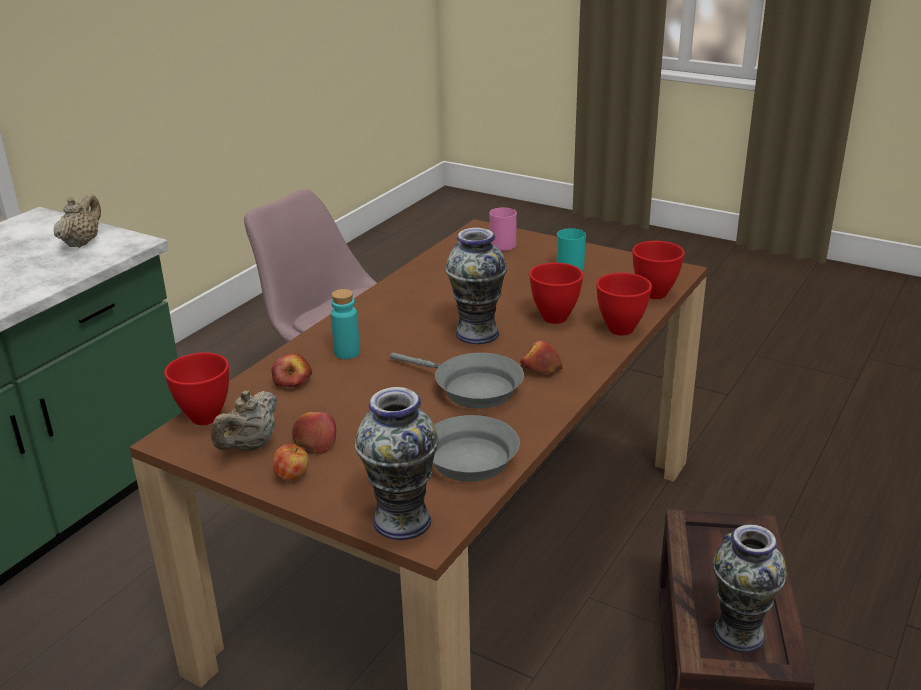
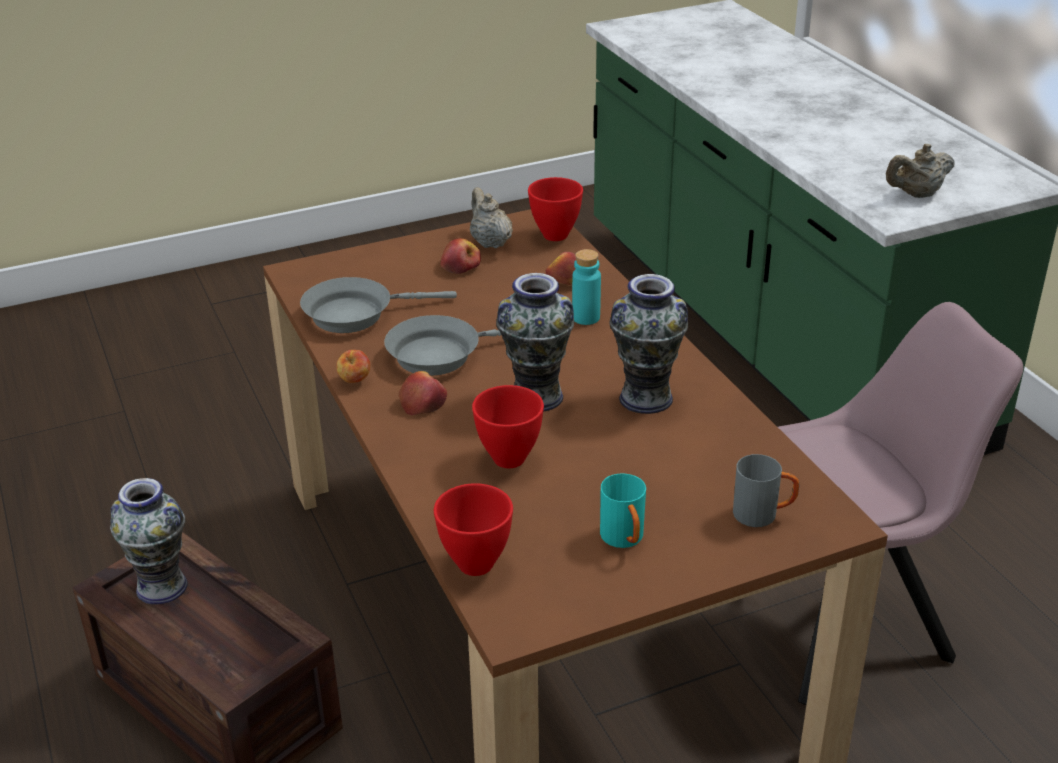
camera: 125 degrees right, 5 degrees up
beige teapot [54,194,101,248] -> beige teapot turned 105 degrees clockwise [886,144,955,198]
apple [273,444,309,482] -> apple moved to [336,350,370,383]
vase [355,387,438,540] -> vase moved to [609,274,688,414]
pink mug [489,208,517,251] -> grey mug [733,454,799,527]
red bowl [596,273,652,335] -> none

